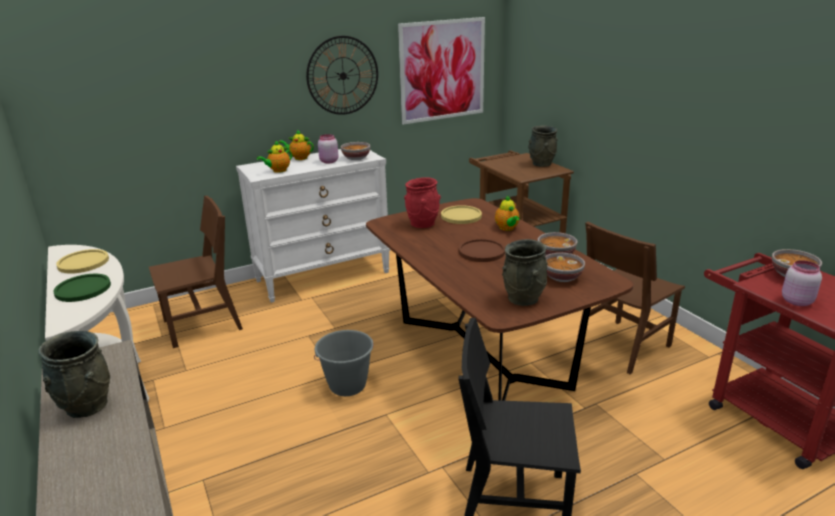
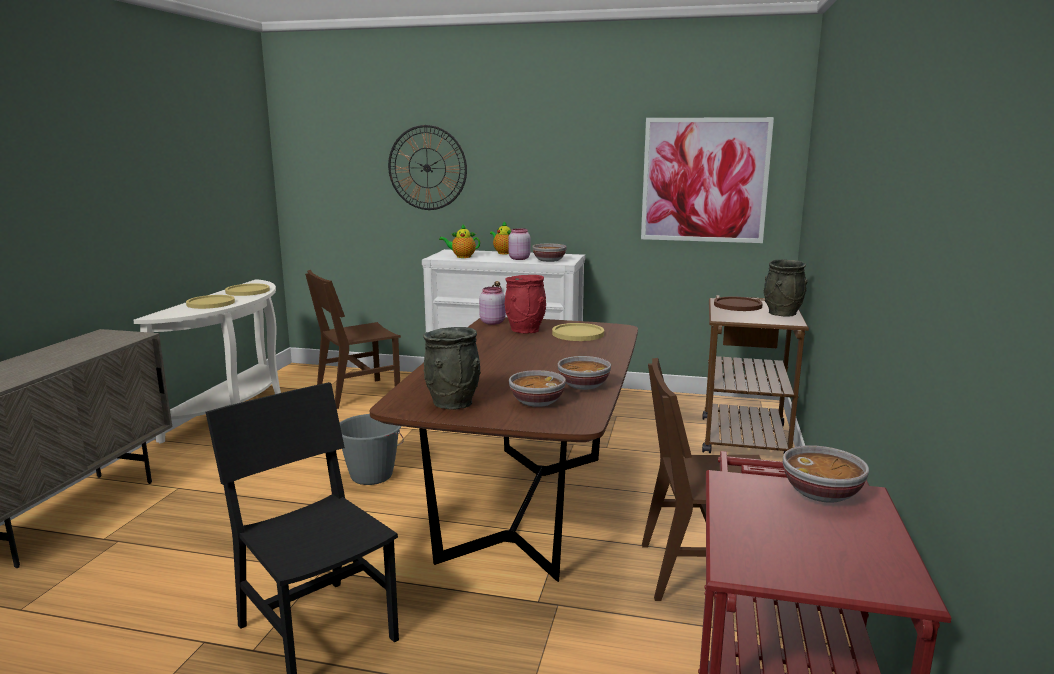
camera: 40 degrees right, 10 degrees down
grey vase [38,331,110,418] -> none
green plate [53,274,111,302] -> yellow plate [186,295,235,309]
brown chair [149,196,243,348] -> brown chair turned 135 degrees clockwise [305,270,401,409]
wall clock [306,36,378,115] -> wall clock moved to [388,125,467,210]
brown plate [459,239,505,262] -> brown plate moved to [714,296,763,311]
teapot [495,196,520,231] -> none
pink jar [782,260,822,306] -> pink jar moved to [479,287,506,325]

